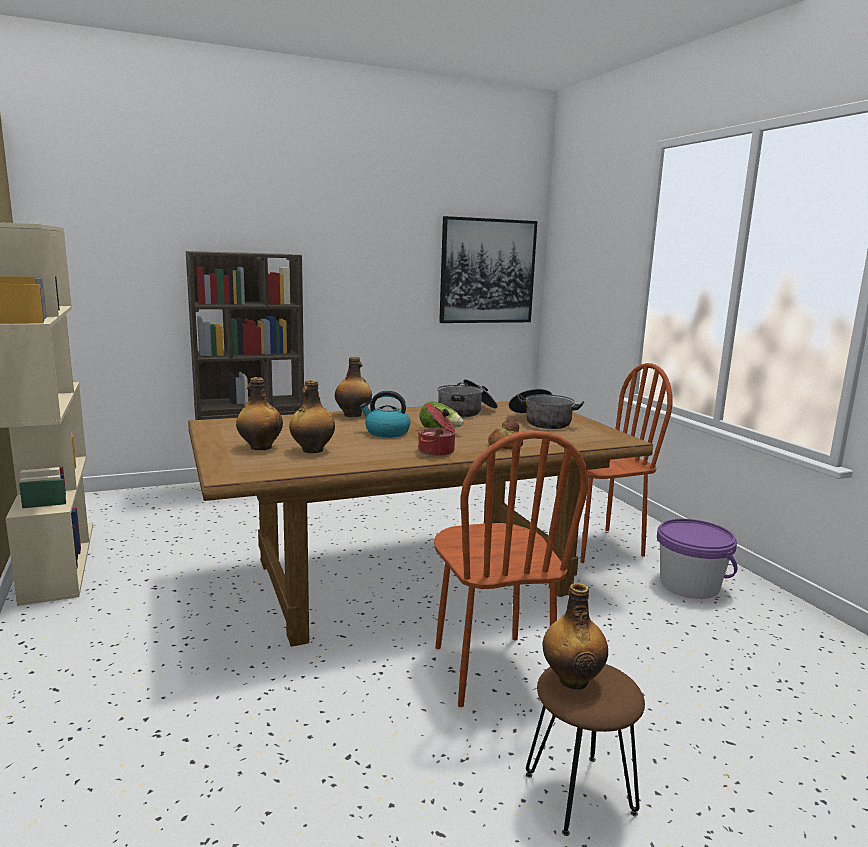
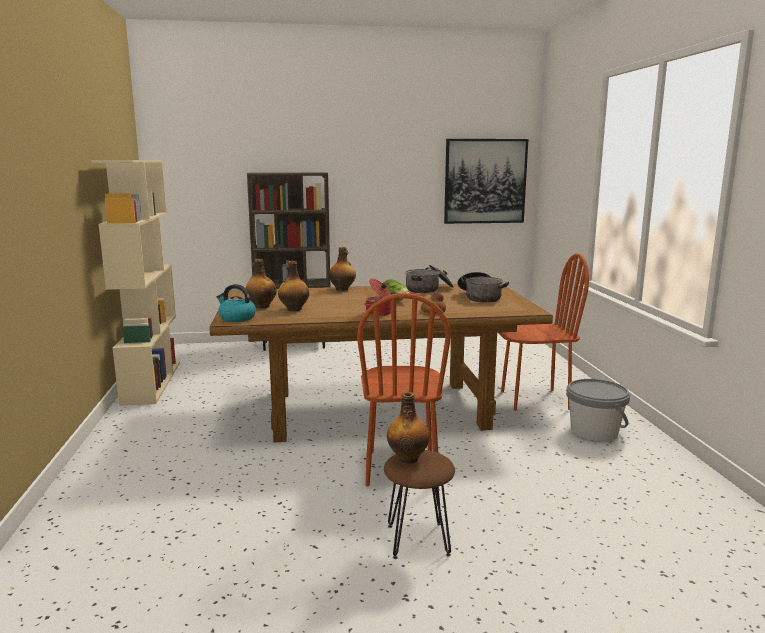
camera: 15 degrees right, 0 degrees up
kettle [360,391,410,437] -> kettle moved to [217,284,256,322]
purple bucket [657,519,737,599] -> grey bucket [566,379,630,442]

